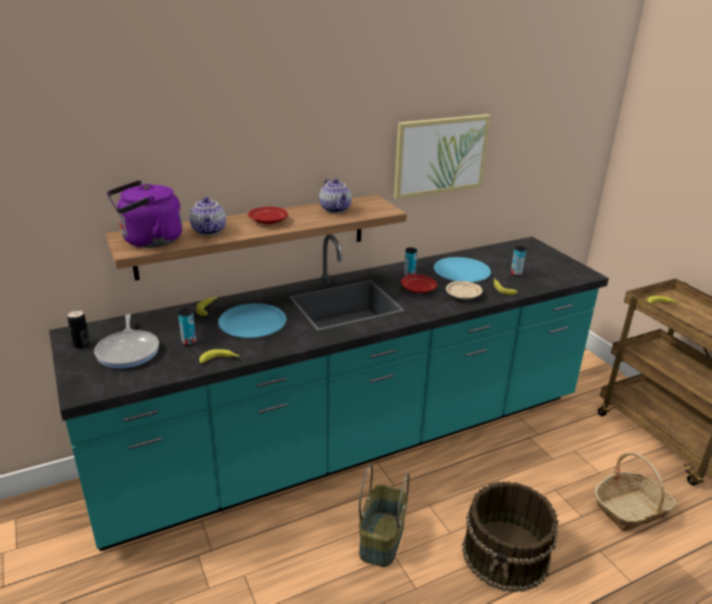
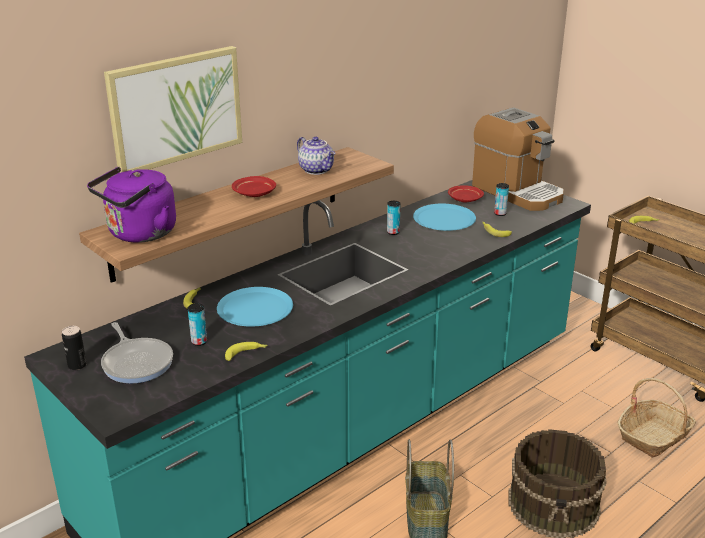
camera: 15 degrees left, 0 degrees up
teapot [189,197,226,235] -> none
picture [394,114,490,199] -> picture moved to [104,46,242,173]
red plate [401,275,437,293] -> red plate moved to [448,185,484,203]
beige plate [446,281,482,299] -> none
none -> coffee machine [472,107,564,211]

